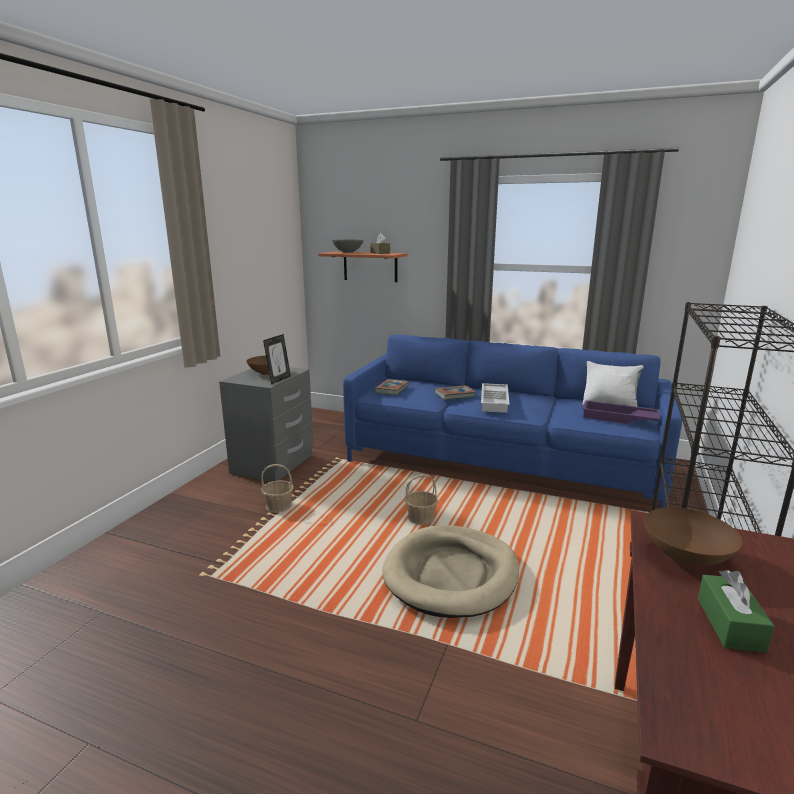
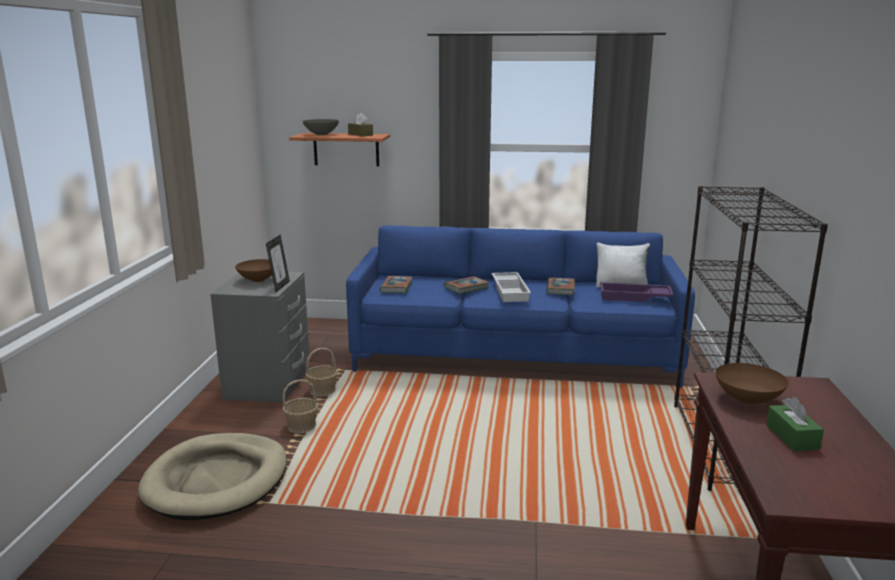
camera: 15 degrees left, 0 degrees up
beige dog bed [383,525,519,618] -> beige dog bed moved to [138,433,287,520]
basket [405,474,438,525] -> basket moved to [306,348,338,397]
none -> book [546,278,575,295]

